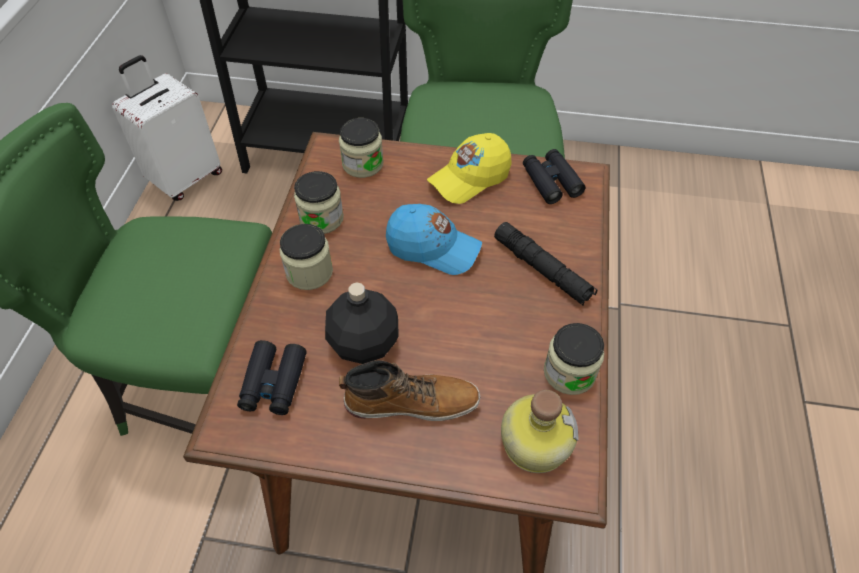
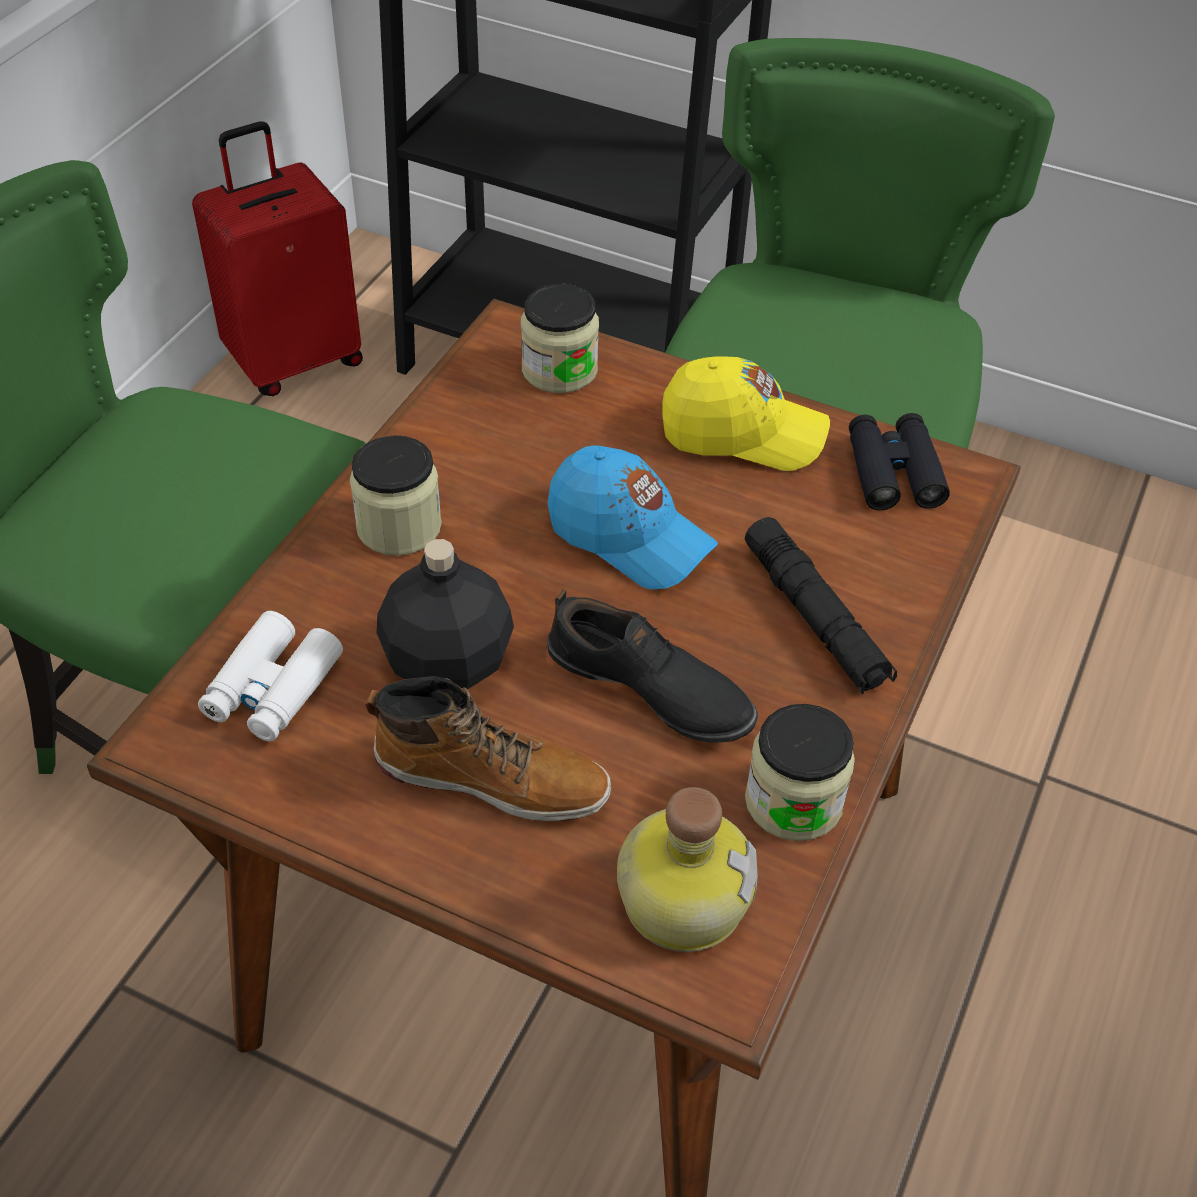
camera: 15 degrees right, 5 degrees down
white suitcase [112,55,222,201] -> red suitcase [192,121,363,396]
black binoculars [237,340,306,415] -> white binoculars [198,611,343,741]
jar [294,171,344,234] -> none
yellow cap [427,133,512,204] -> yellow cap turned 150 degrees counterclockwise [662,356,830,471]
none -> black shoe [548,589,758,743]

